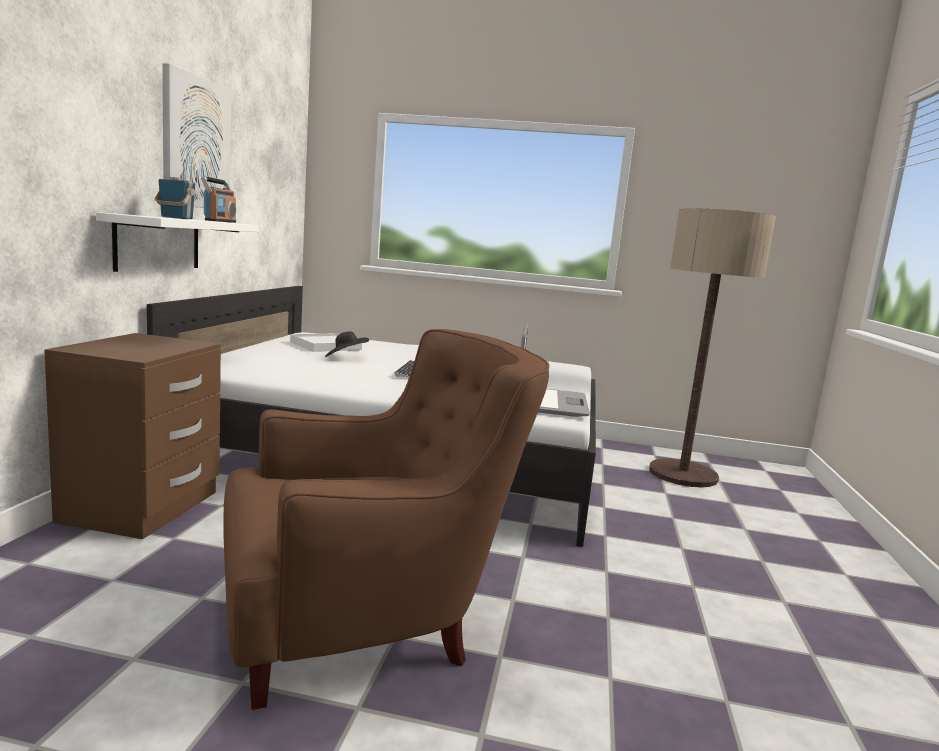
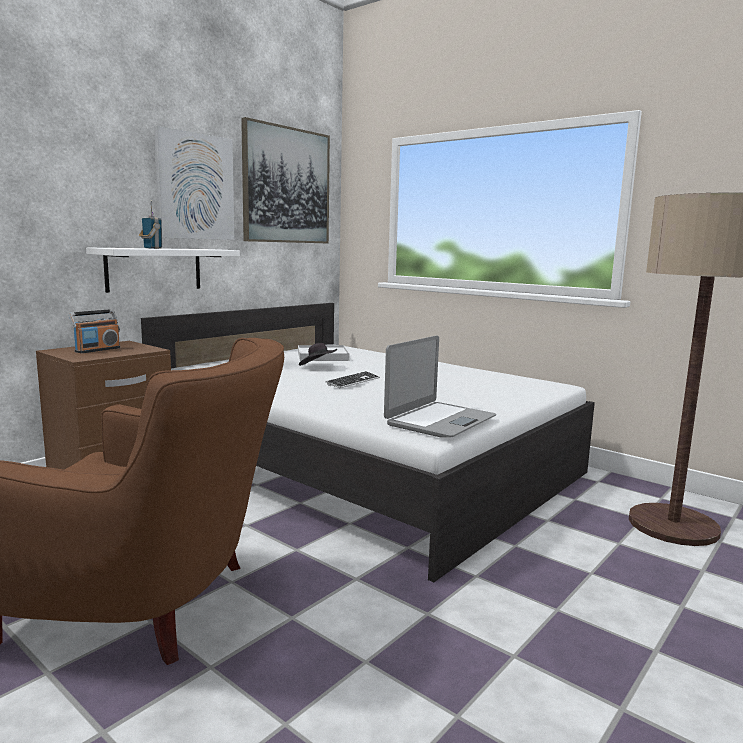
camera: 30 degrees right, 0 degrees up
radio [201,176,236,223] -> radio moved to [69,309,120,353]
none -> picture [241,117,330,243]

